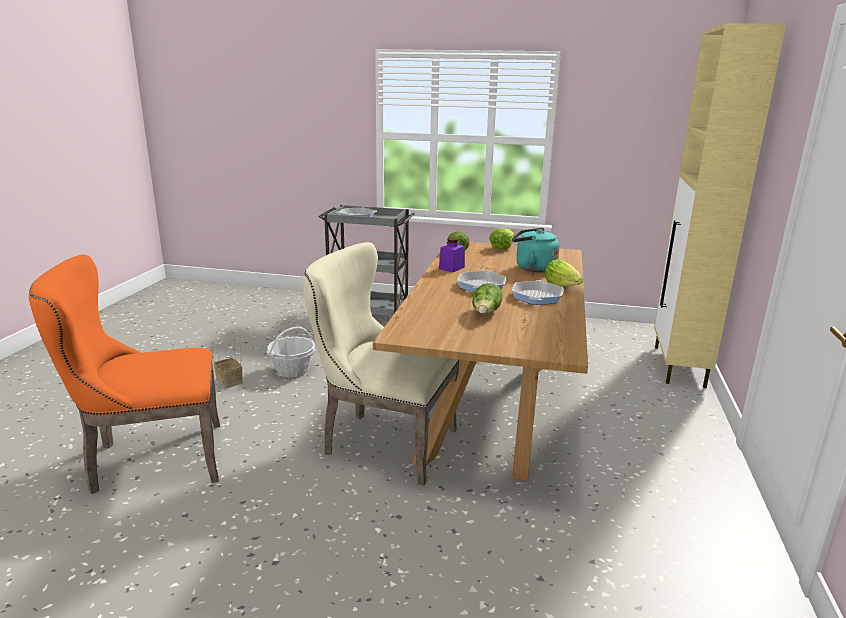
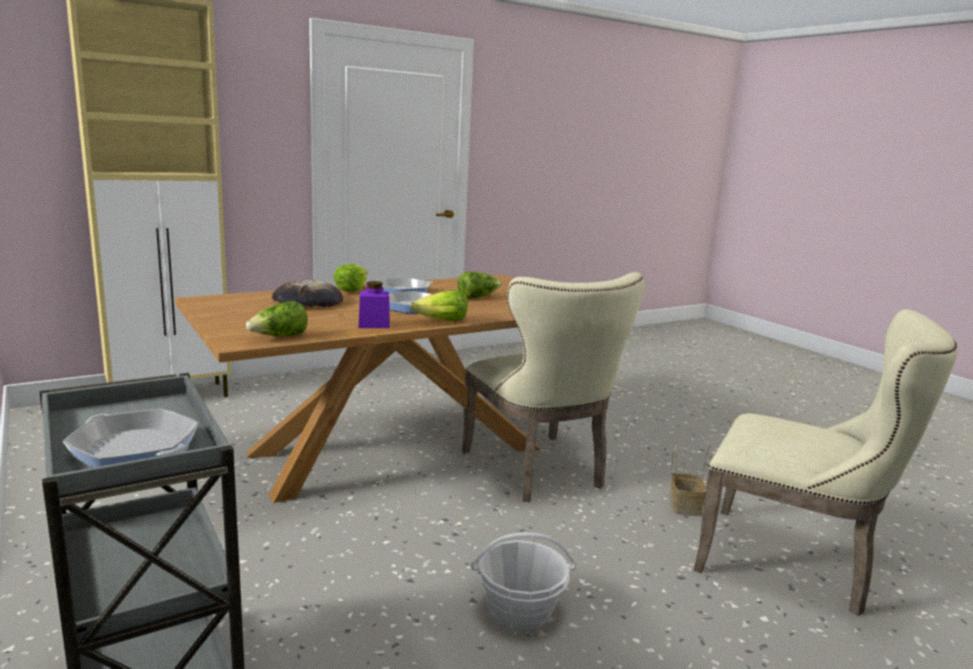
camera: 135 degrees left, 5 degrees down
orange chair [29,254,220,494] -> beige chair [694,309,958,616]
basket [212,335,243,388] -> basket moved to [670,443,712,516]
lettuce [489,228,514,250] -> lettuce moved to [411,290,468,322]
turquoise kettle [512,228,559,272] -> bread [272,279,343,307]

